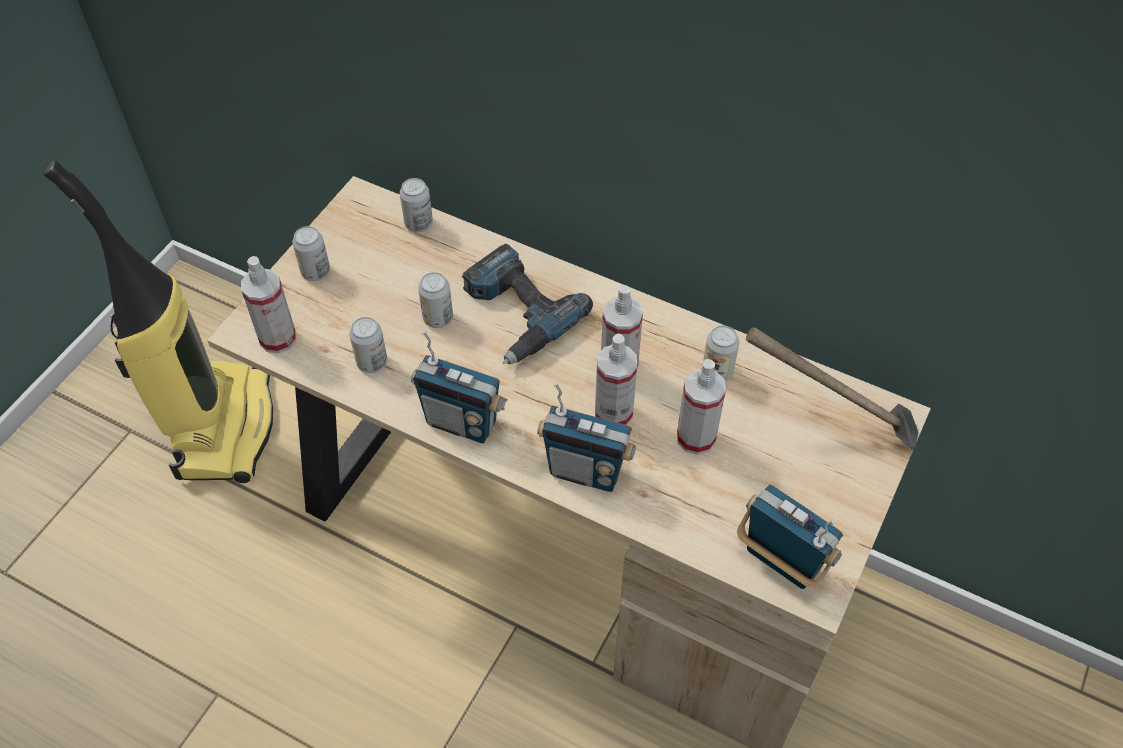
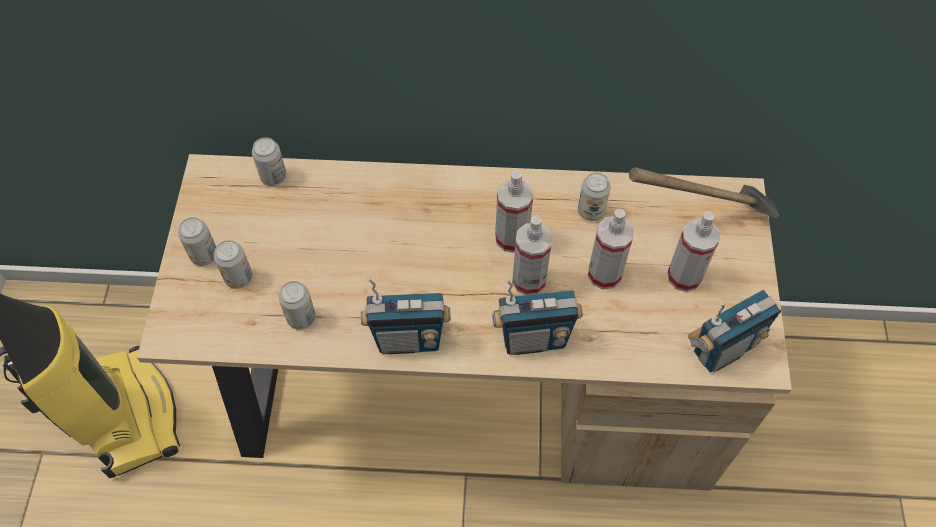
camera: 25 degrees left, 5 degrees up
spray bottle [241,256,296,354] -> spray bottle moved to [667,211,720,292]
can [418,272,453,328] -> can moved to [214,240,252,289]
power drill [462,244,593,365] -> none
radio [737,485,843,589] -> radio turned 135 degrees clockwise [688,290,781,372]

